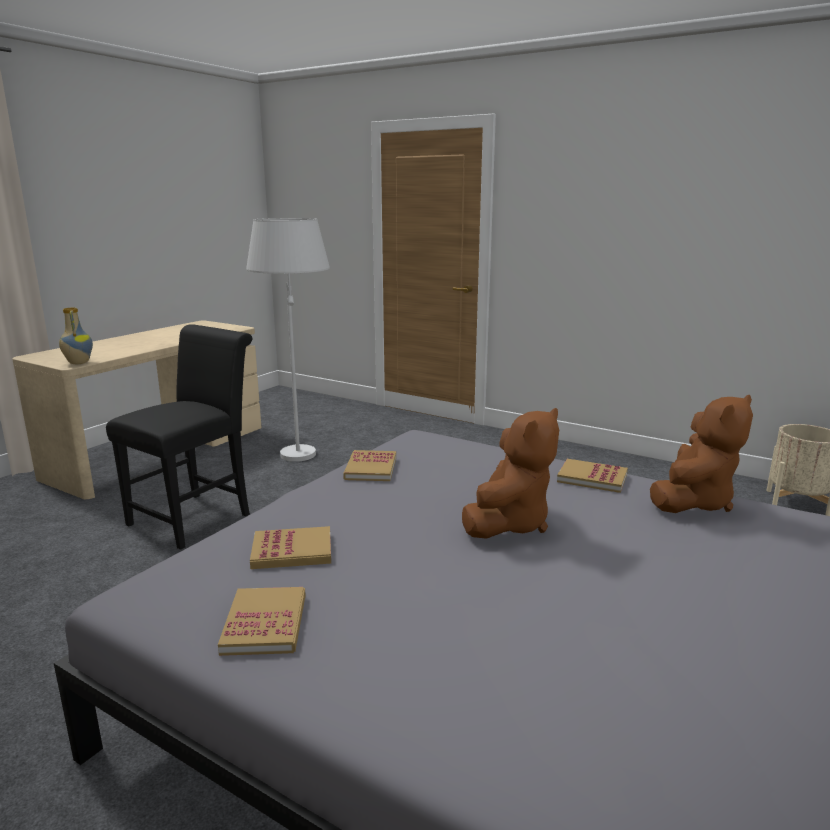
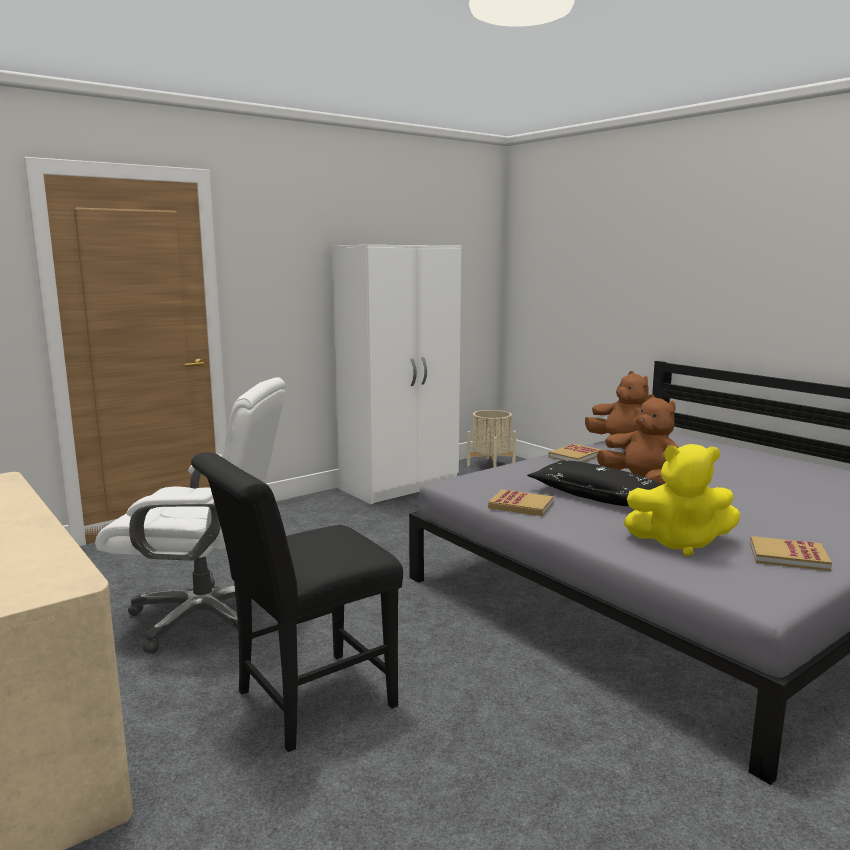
camera: 70 degrees left, 5 degrees down
vase [59,308,93,364] -> none
black chair [106,324,253,550] -> black chair turned 90 degrees counterclockwise [191,452,403,752]
white floor lamp [246,218,330,462] -> white office chair [95,377,285,654]
book [250,526,331,569] -> yellow plush toy [624,444,741,556]
none -> white wardrobe [332,245,461,504]
none -> black pillow [527,460,662,506]

